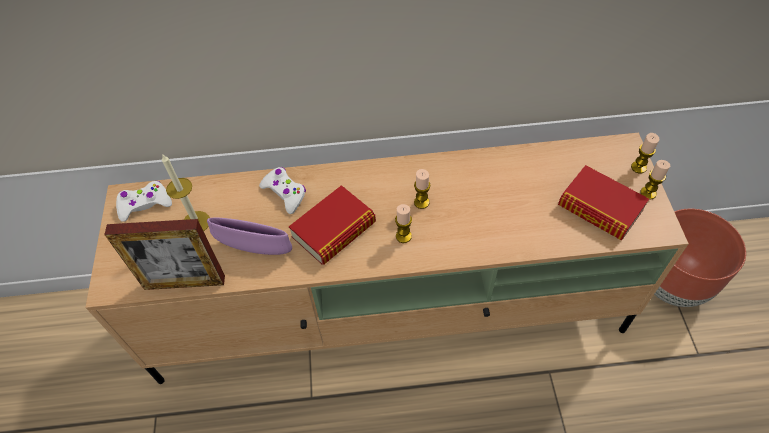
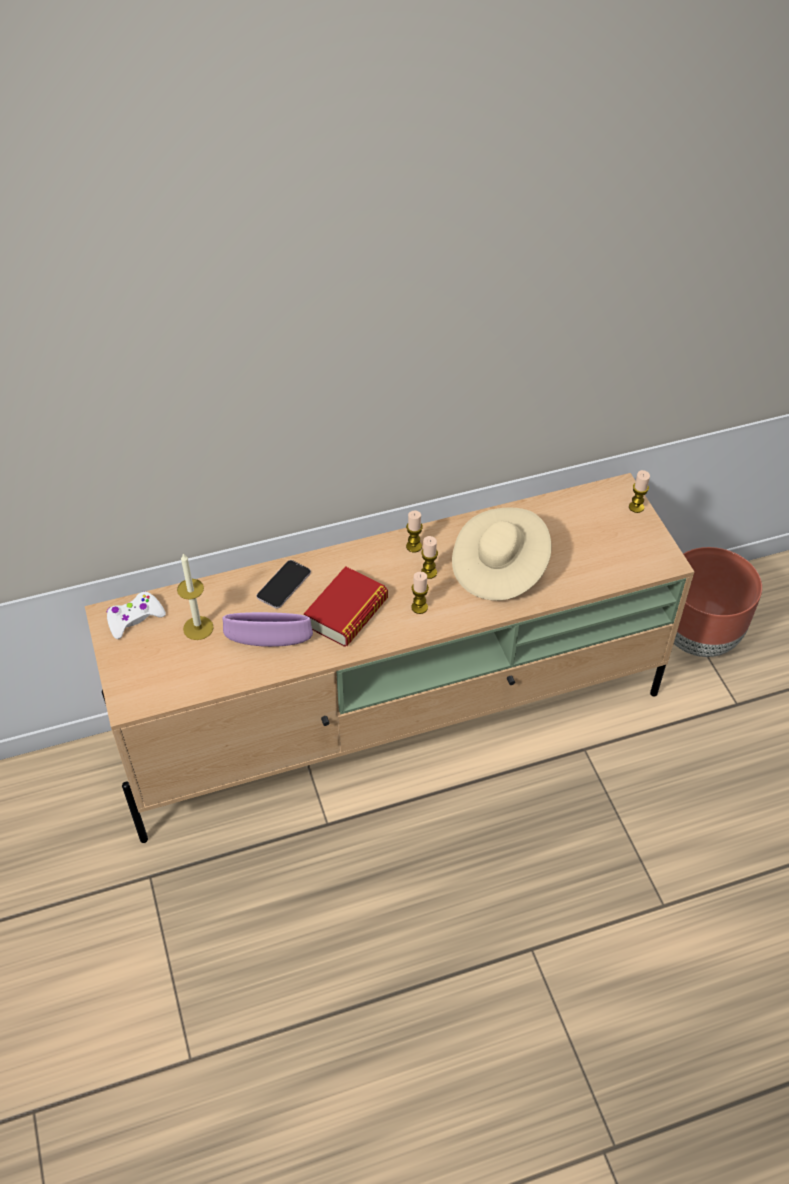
camera: 15 degrees left, 5 degrees down
picture frame [104,219,225,290] -> none
white game controller [259,167,306,214] -> phone [256,560,311,609]
book [558,165,649,241] -> none
candle [640,160,670,200] -> candle moved to [406,511,423,552]
none -> beige hat [452,508,552,601]

